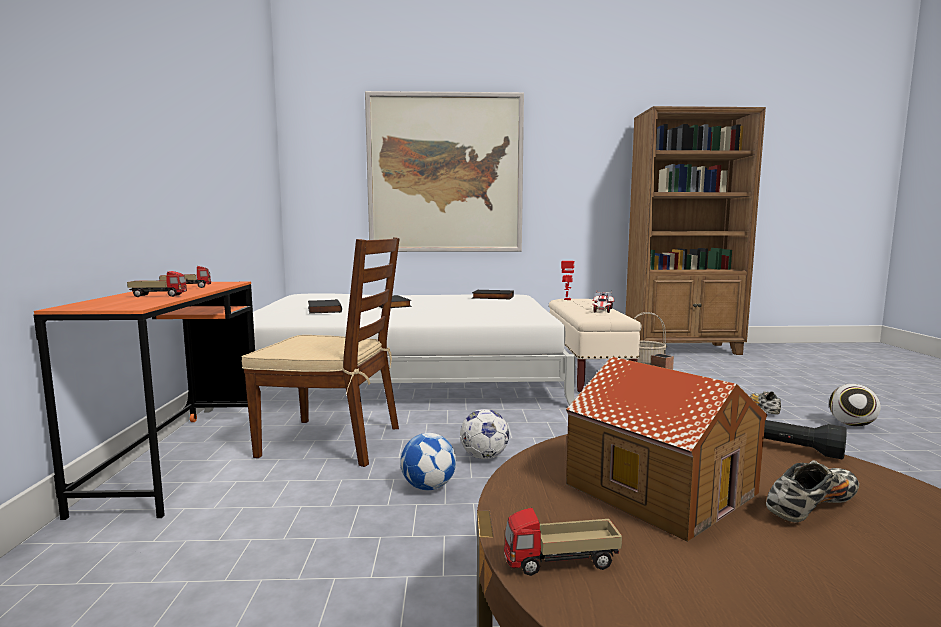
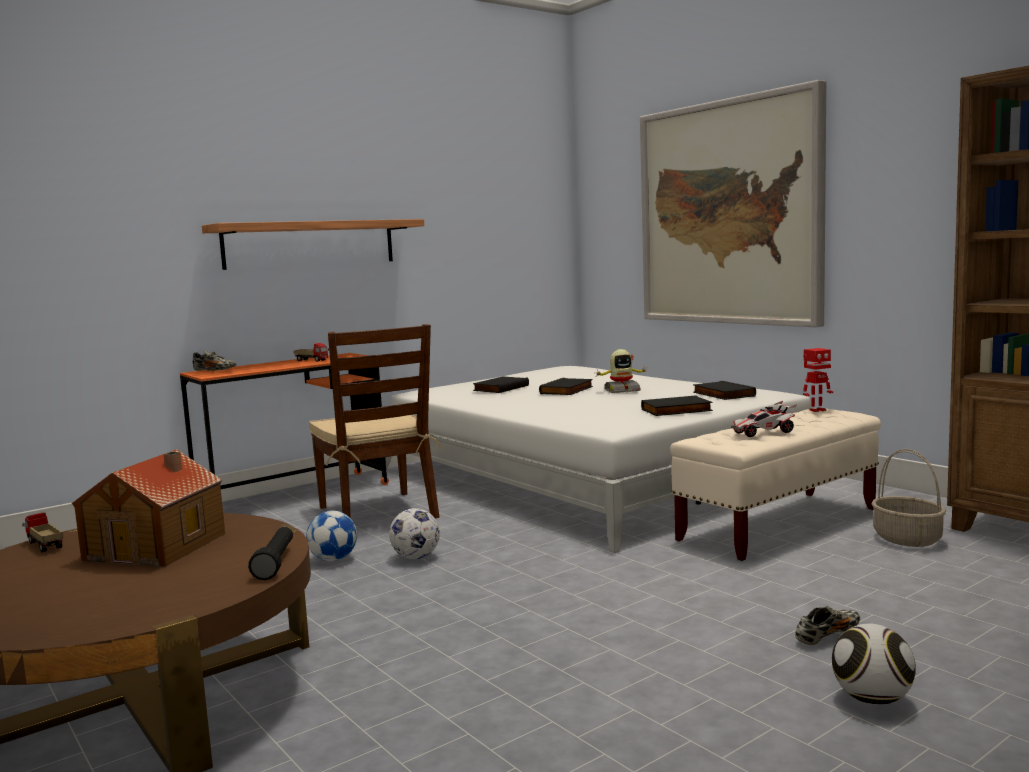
camera: 55 degrees right, 0 degrees up
toy truck [127,271,188,297] -> none
shoe [766,460,859,523] -> shoe moved to [193,351,236,372]
none -> shelf [202,219,424,270]
none -> toy robot [594,349,646,393]
none -> black book [641,396,713,416]

